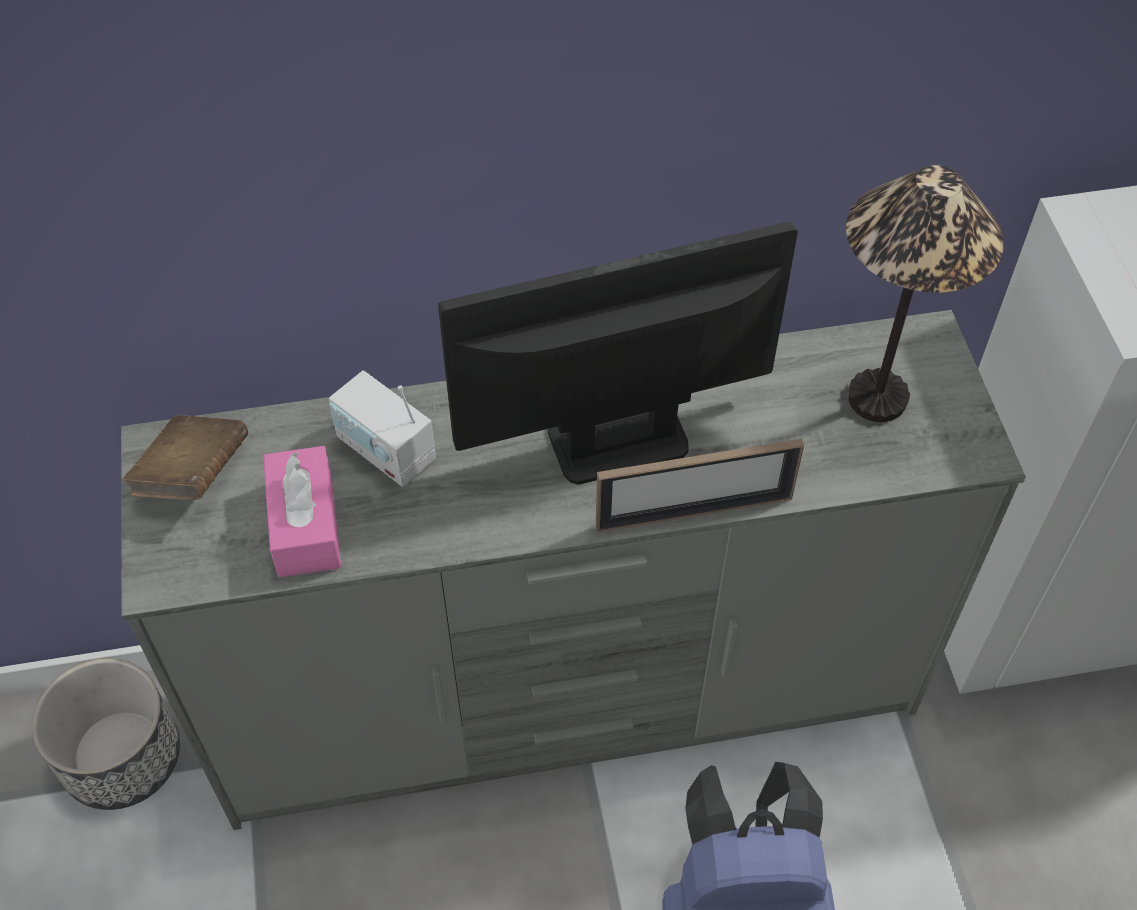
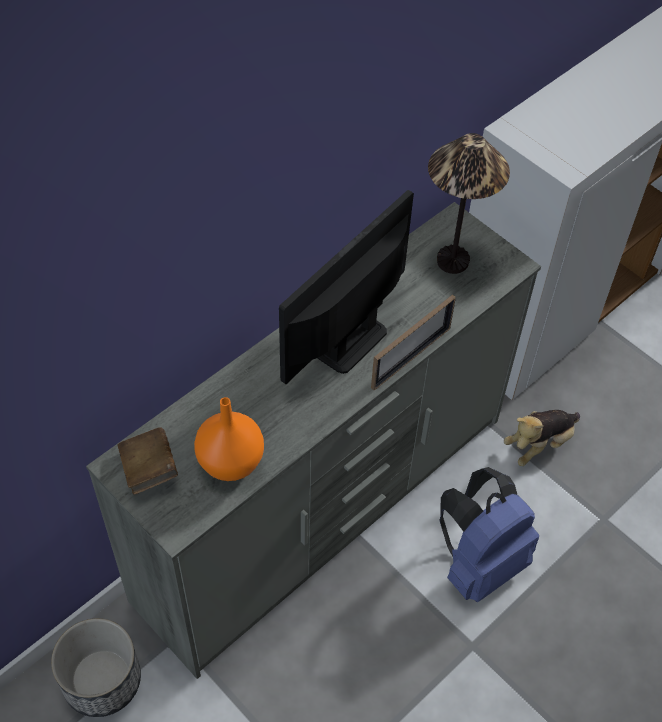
camera: 35 degrees left, 0 degrees up
pink tissue box [263,446,341,577] -> orange vase [194,397,264,481]
radio [329,370,436,487] -> none
none -> plush toy [504,410,580,466]

